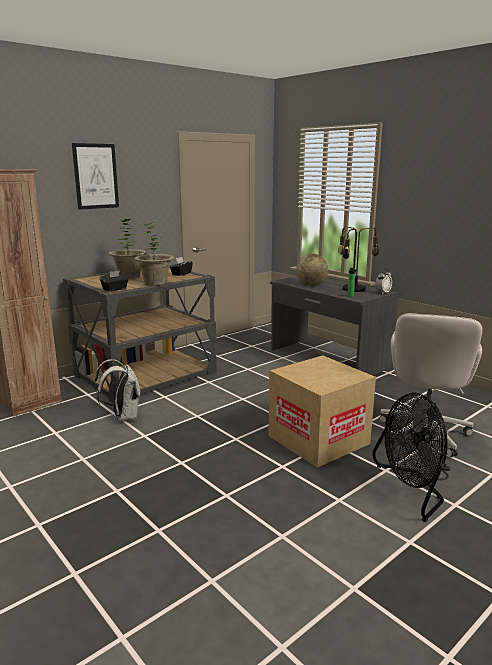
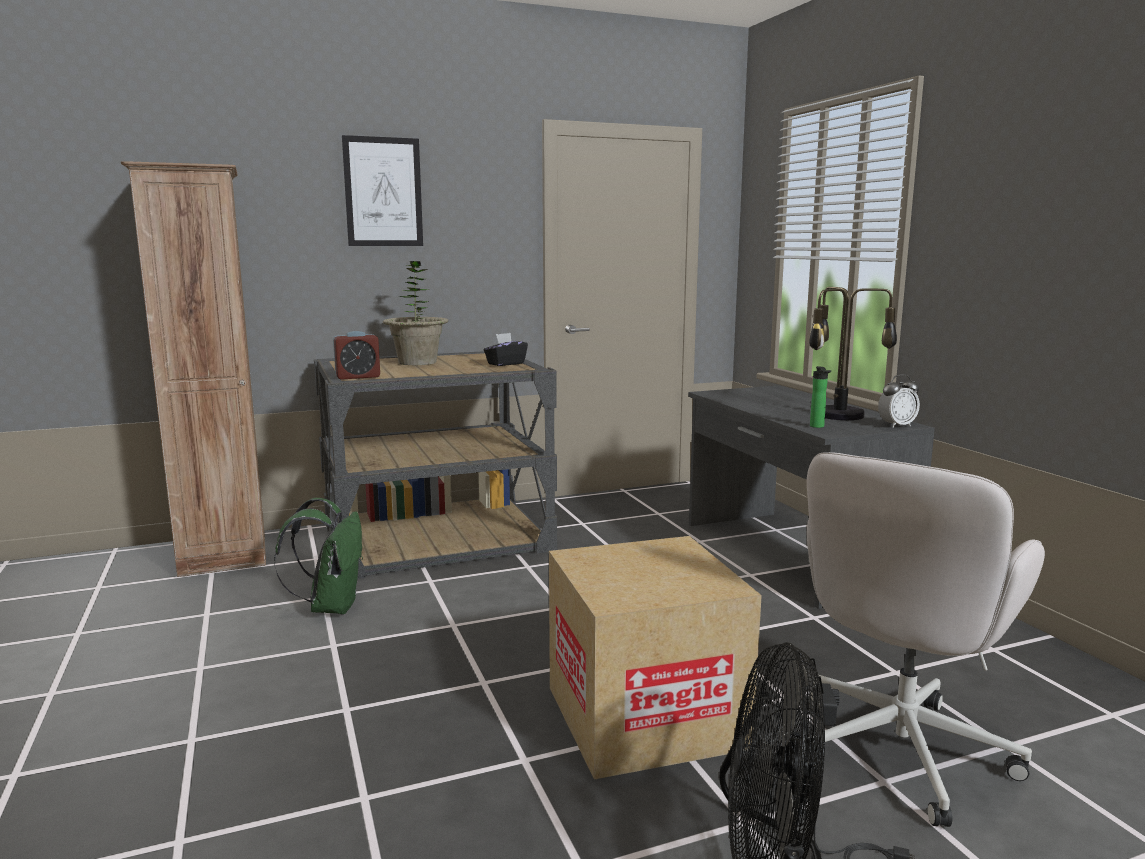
camera: 20 degrees right, 5 degrees down
white backpack [94,359,140,422] -> green backpack [274,498,363,614]
black tissue box [100,270,128,291] -> alarm clock [333,331,380,380]
potted plant [134,221,174,286] -> none
globe [296,254,328,286] -> none

